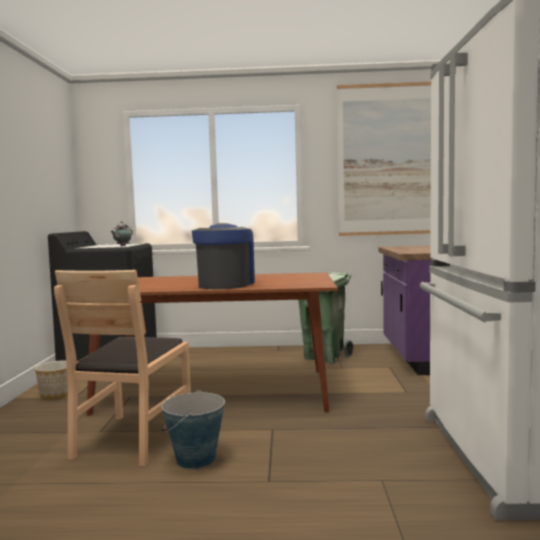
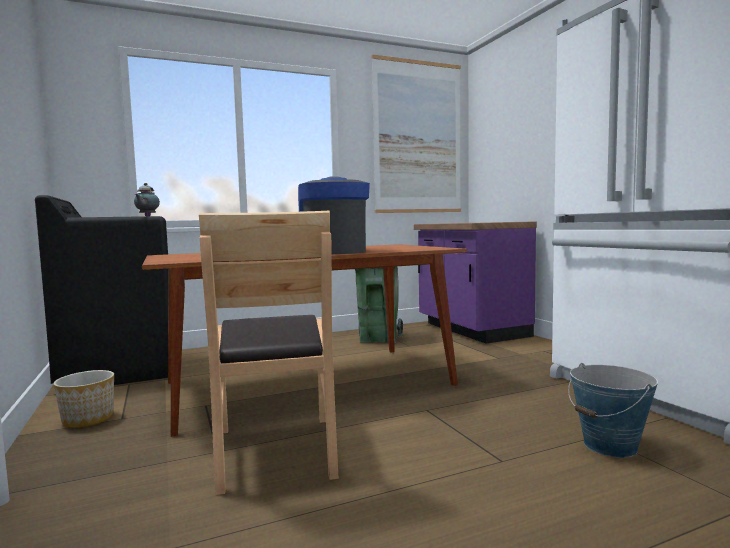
camera: 25 degrees left, 0 degrees up
bucket [162,390,225,469] -> bucket moved to [568,363,658,458]

